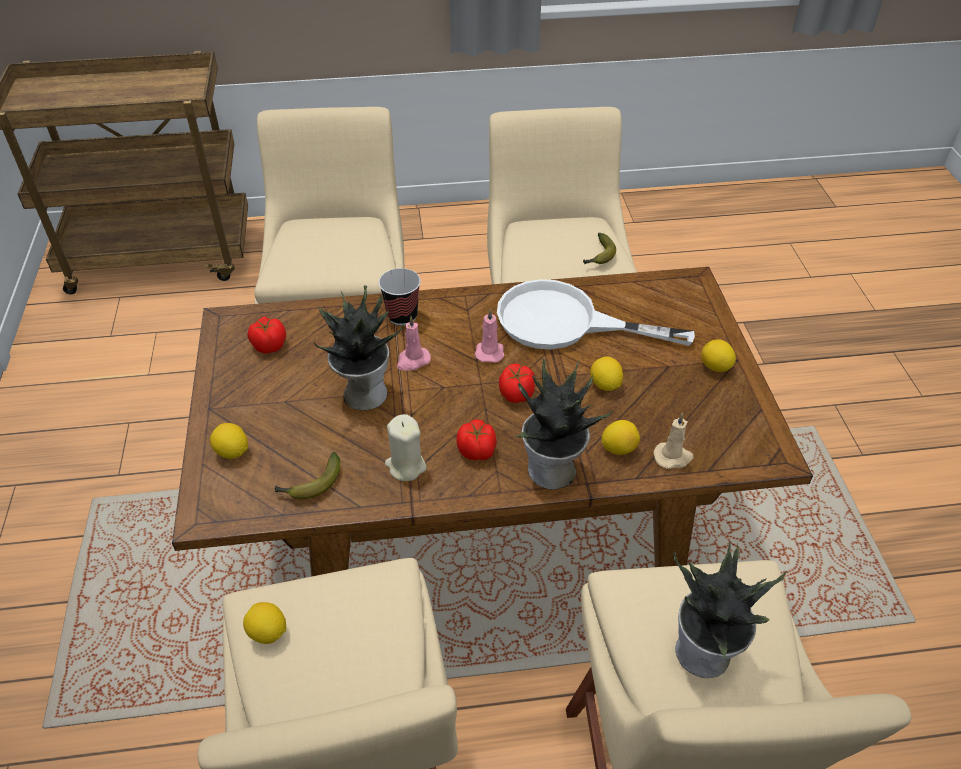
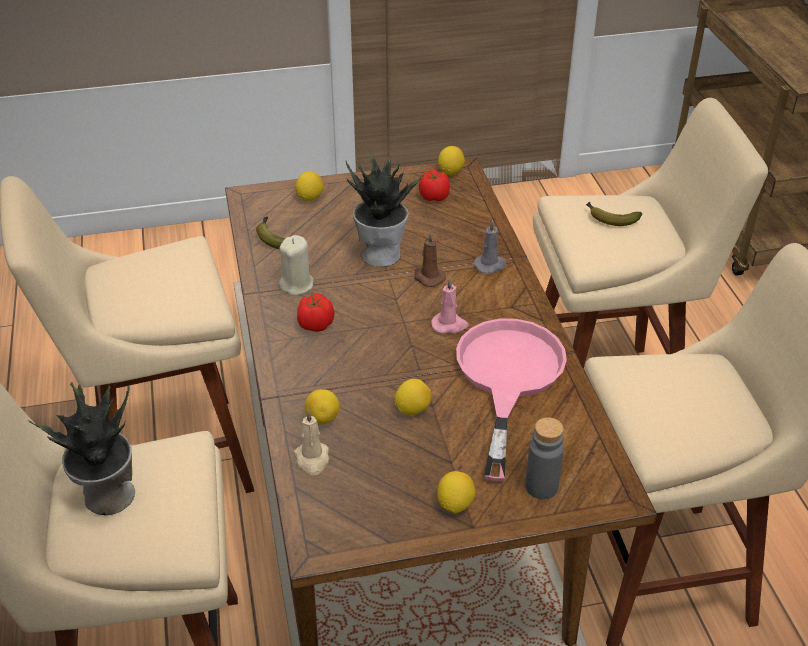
camera: 85 degrees right, 5 degrees down
lemon [243,602,286,644] -> lemon moved to [438,146,465,175]
cup [379,268,421,326] -> grey candle [474,220,507,274]
pink candle [397,316,431,371] -> brown candle [414,231,446,287]
white frying pan [497,279,695,350] -> pink frying pan [456,319,567,481]
tomato [499,364,535,403] -> none
potted plant [515,359,613,490] -> none
banana [583,233,616,264] -> banana moved to [586,202,642,226]
none -> grey bottle [525,417,564,499]

